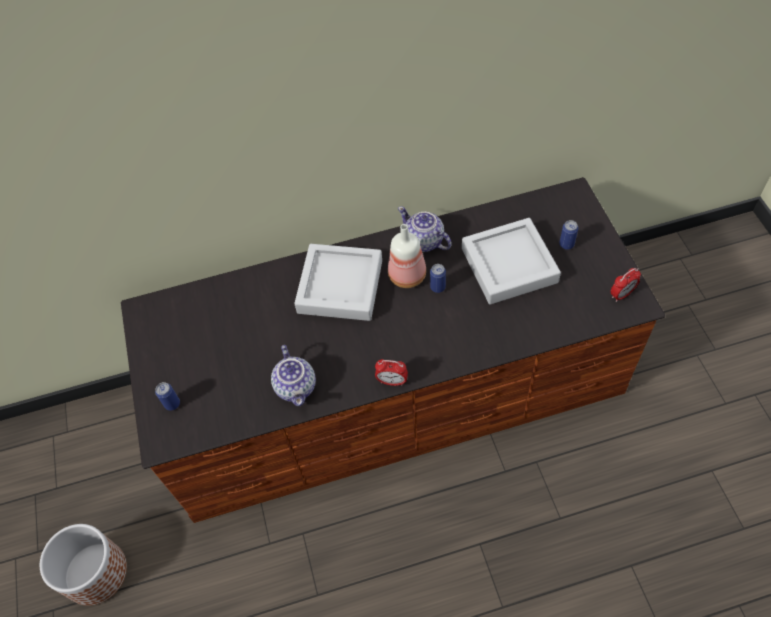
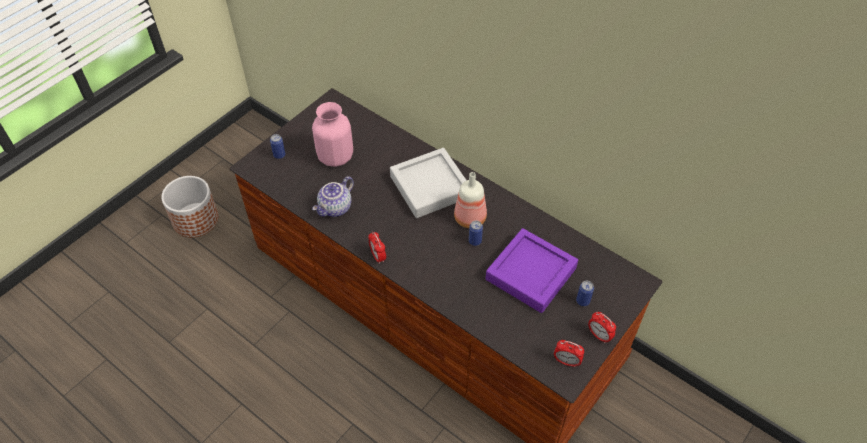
camera: 50 degrees right, 5 degrees down
teapot [398,206,452,252] -> none
grey tray [462,218,561,304] -> purple tray [486,228,578,313]
none -> pink vase [312,102,353,167]
none -> alarm clock [588,312,616,343]

